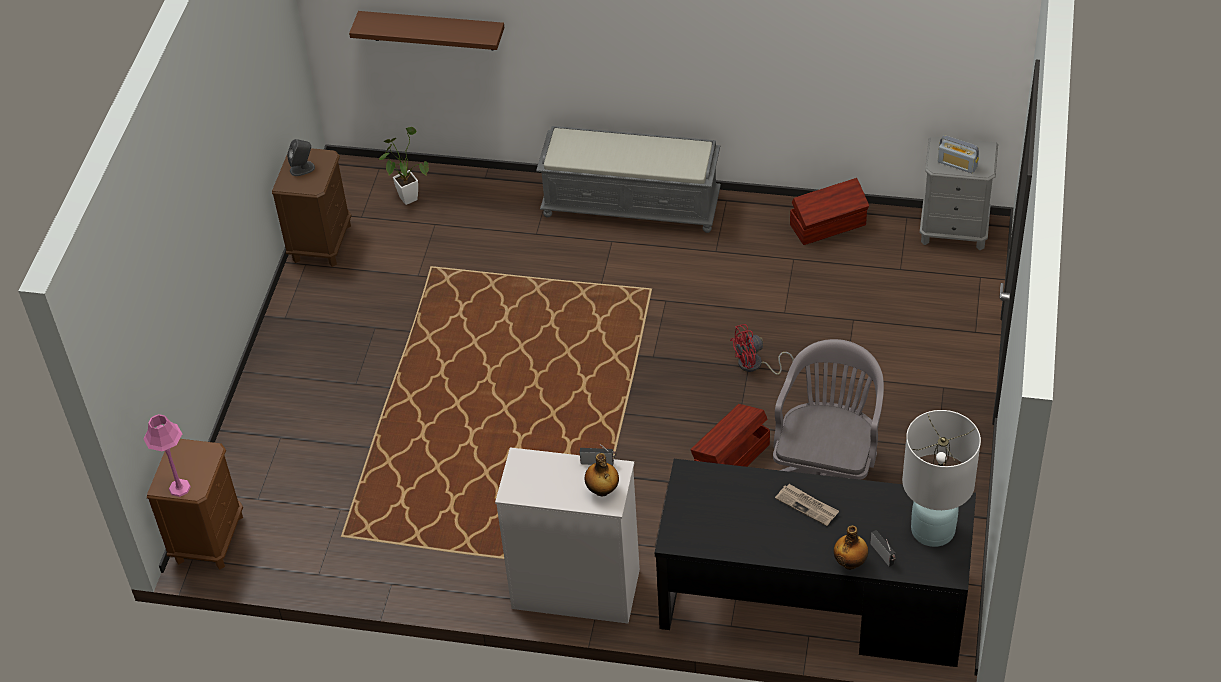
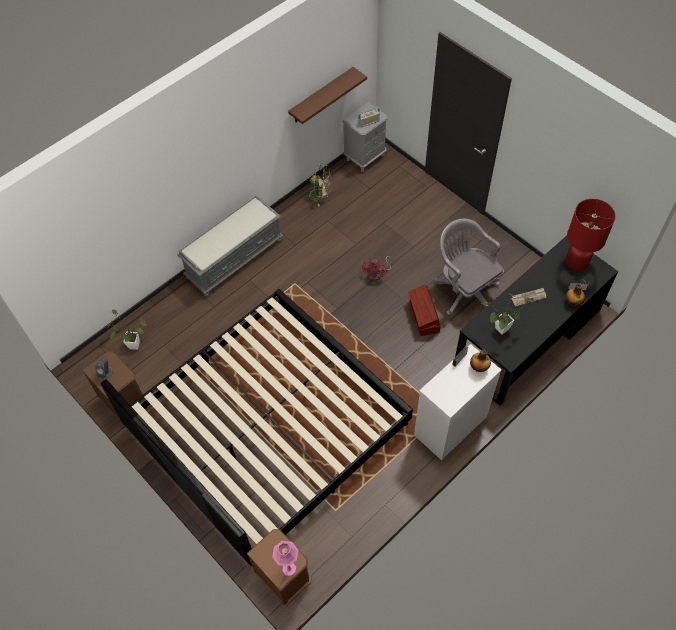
camera: 55 degrees left, 10 degrees up
brown shelf [349,11,505,51] -> brown shelf moved to [288,67,367,124]
brown storage box [790,178,869,245] -> green fan [306,163,332,206]
white table lamp [902,410,981,547] -> red table lamp [566,199,616,271]
none -> bed [101,289,413,566]
none -> potted plant [480,293,529,335]

